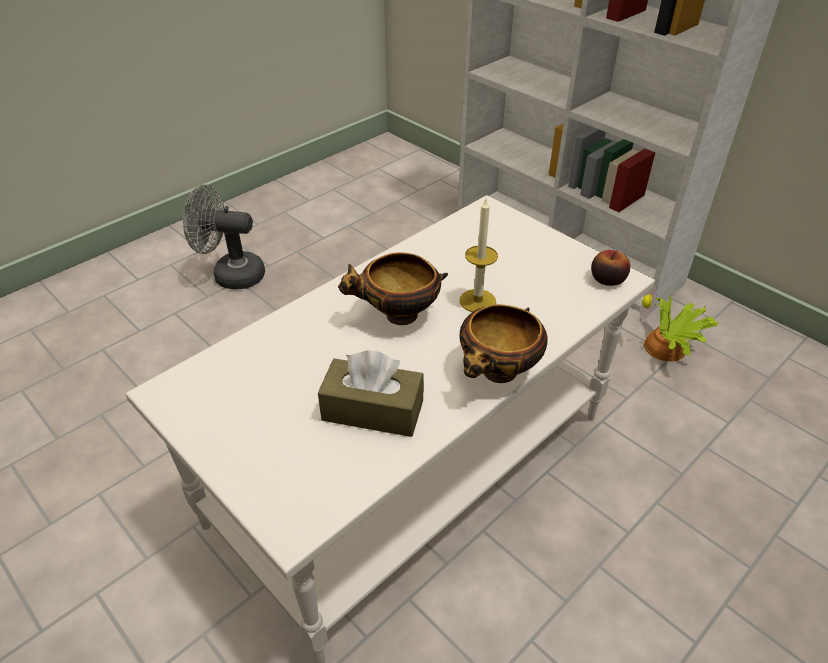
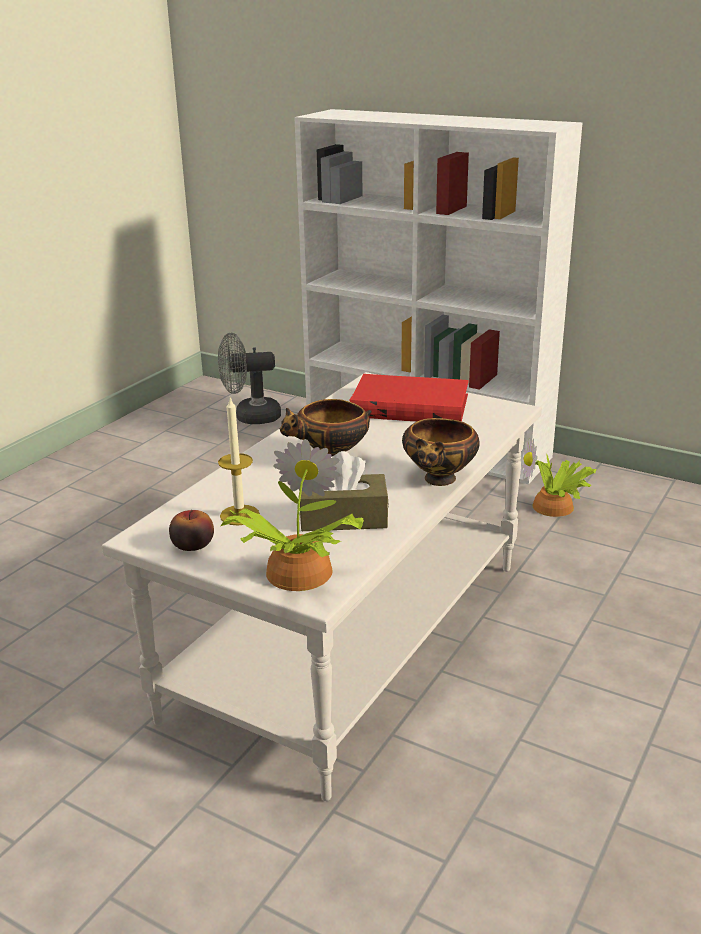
camera: 15 degrees left, 15 degrees down
grey fan [183,185,265,289] -> grey fan moved to [218,333,281,424]
candle [460,199,498,312] -> candle moved to [218,397,260,525]
apple [591,250,630,286] -> apple moved to [169,510,214,551]
none -> potted plant [220,439,364,591]
none -> red book [349,374,469,422]

